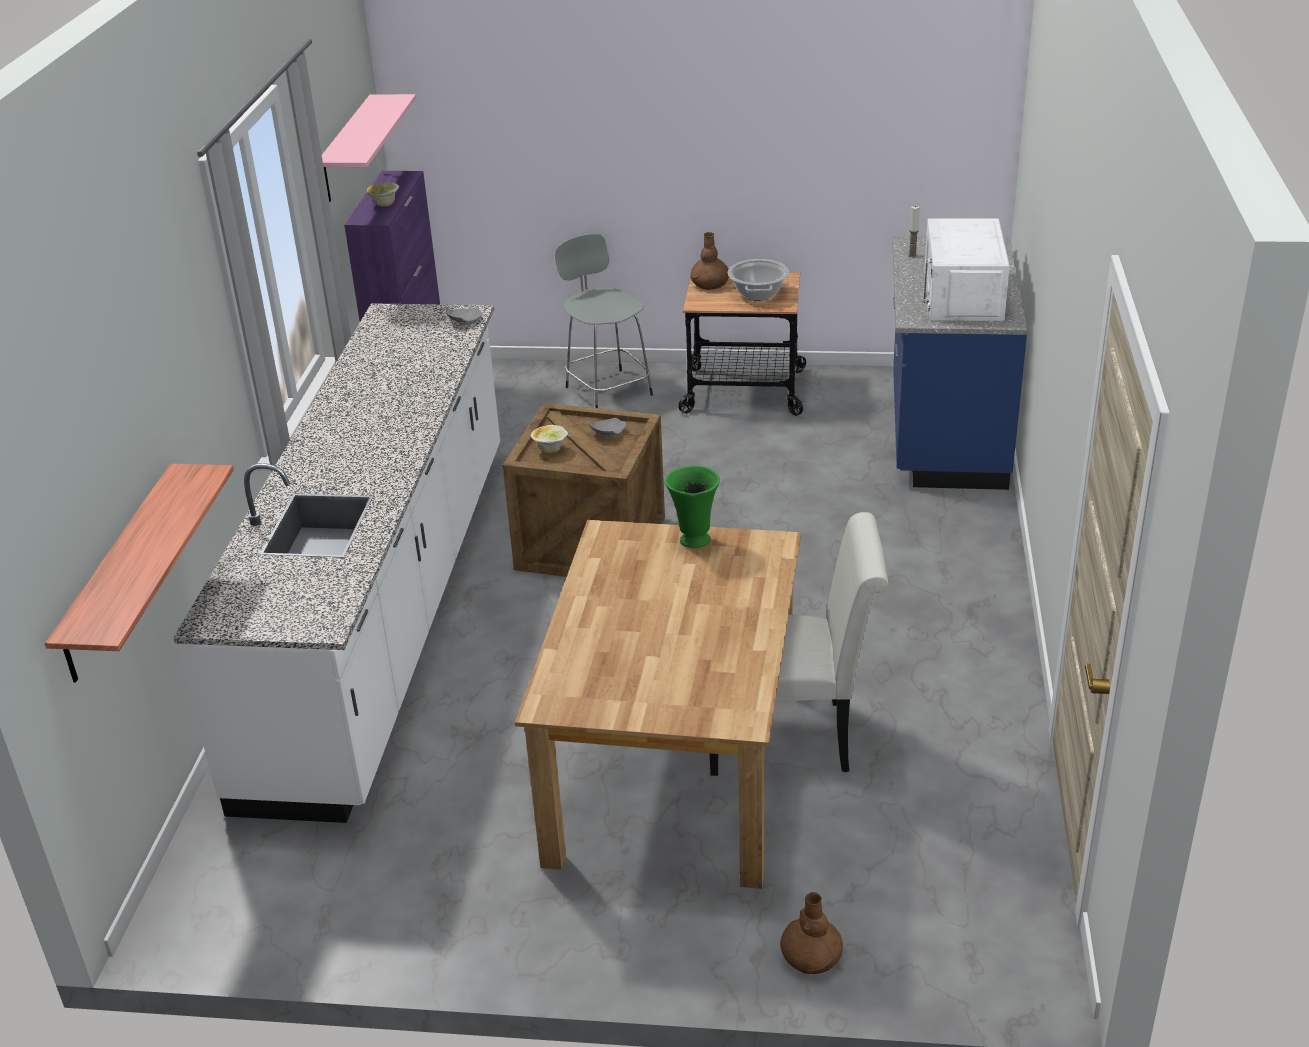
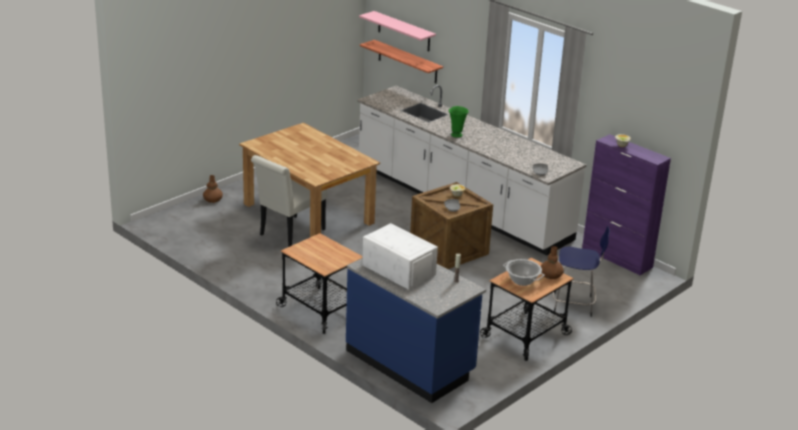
camera: 125 degrees right, 5 degrees down
pink shelf [322,94,416,202] -> pink shelf moved to [359,11,436,51]
grey stool [555,234,653,408] -> blue stool [553,226,610,317]
green vase [665,466,720,548] -> green vase moved to [449,106,469,138]
none -> cart [276,233,362,334]

